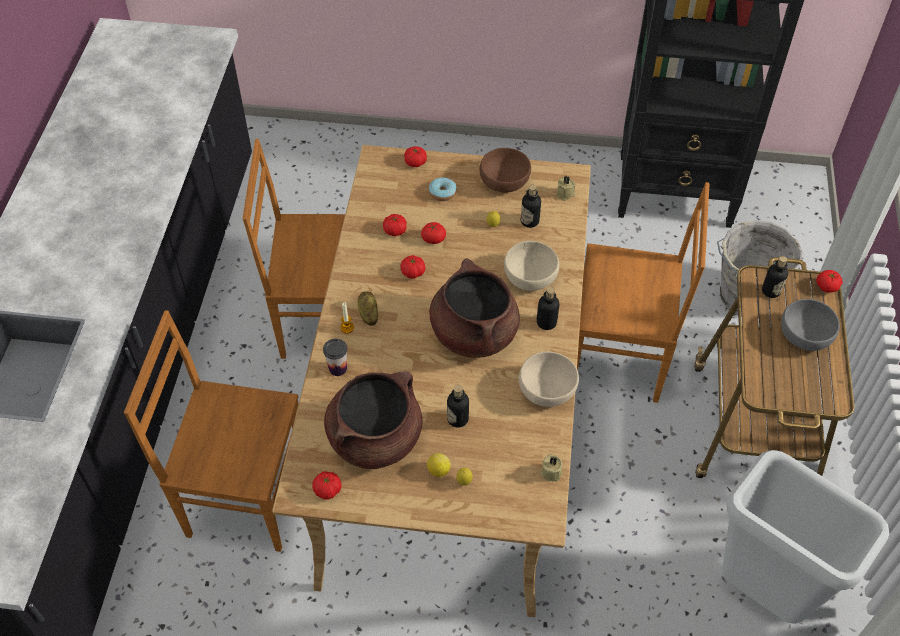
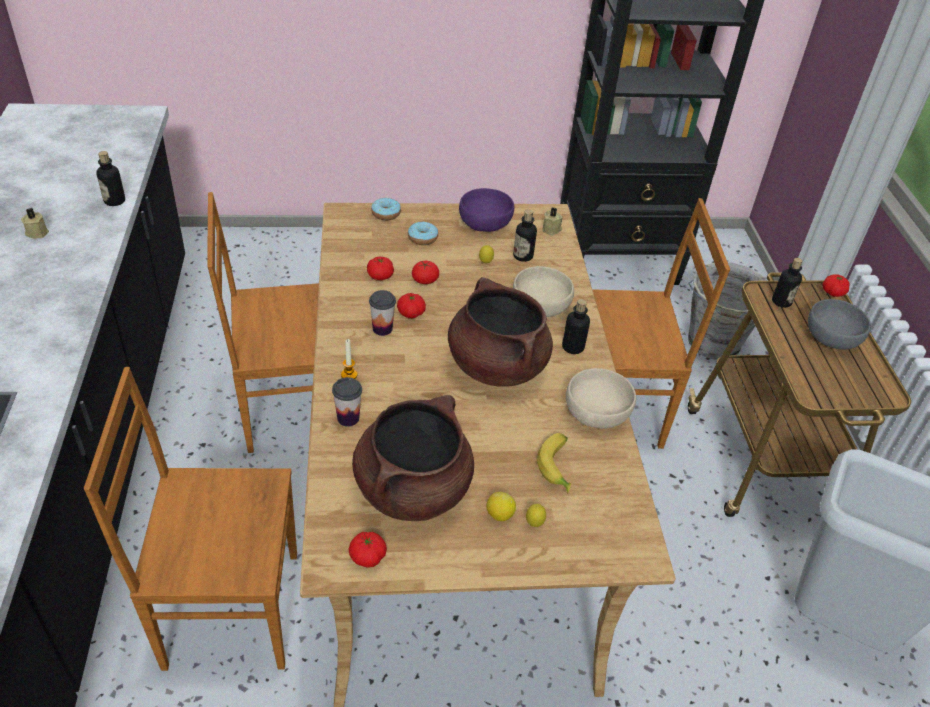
camera: 15 degrees left, 10 degrees down
potato [357,292,378,326] -> none
tomato [404,146,427,167] -> donut [371,198,401,220]
bottle [447,385,469,428] -> bottle moved to [96,151,125,206]
brown bowl [480,148,531,193] -> purple bowl [459,188,514,232]
beige candle [540,455,563,481] -> beige candle moved to [21,208,49,239]
none -> cup [369,290,396,336]
none -> banana [537,433,571,494]

